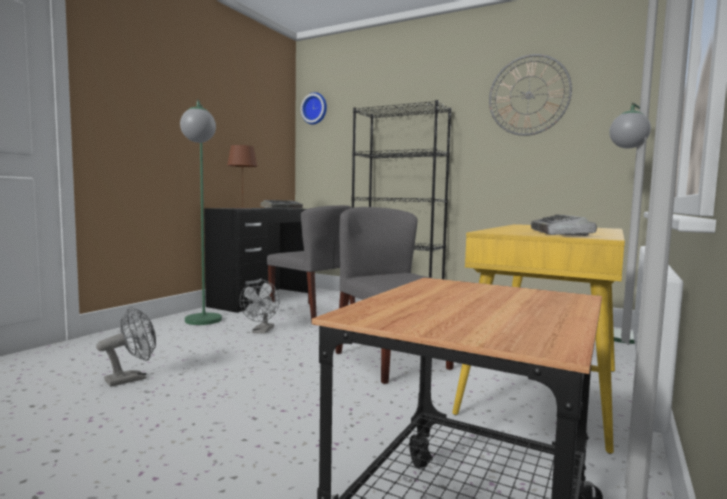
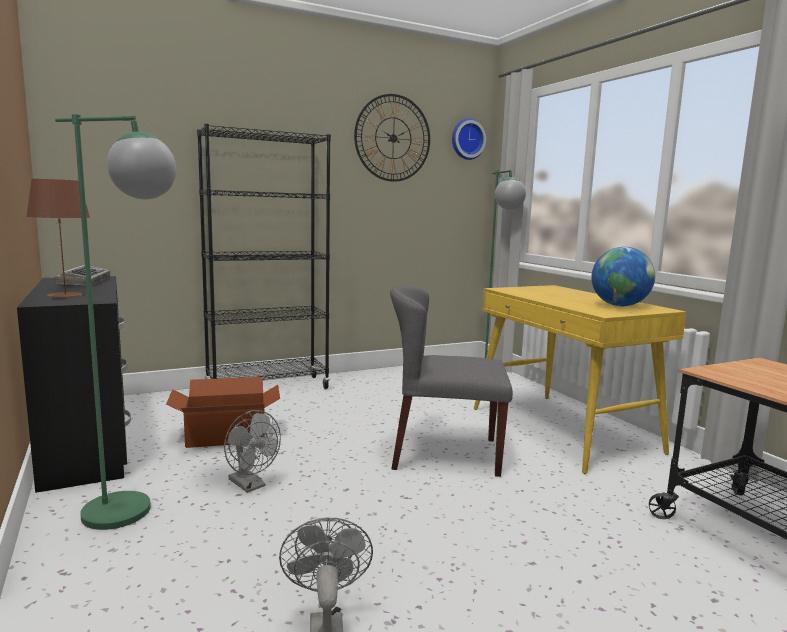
camera: 55 degrees left, 5 degrees up
grey chair [267,205,355,325] -> cardboard box [166,377,280,448]
wall clock [301,92,327,125] -> wall clock moved to [452,118,486,160]
keyboard [531,215,597,236] -> globe [591,247,655,306]

